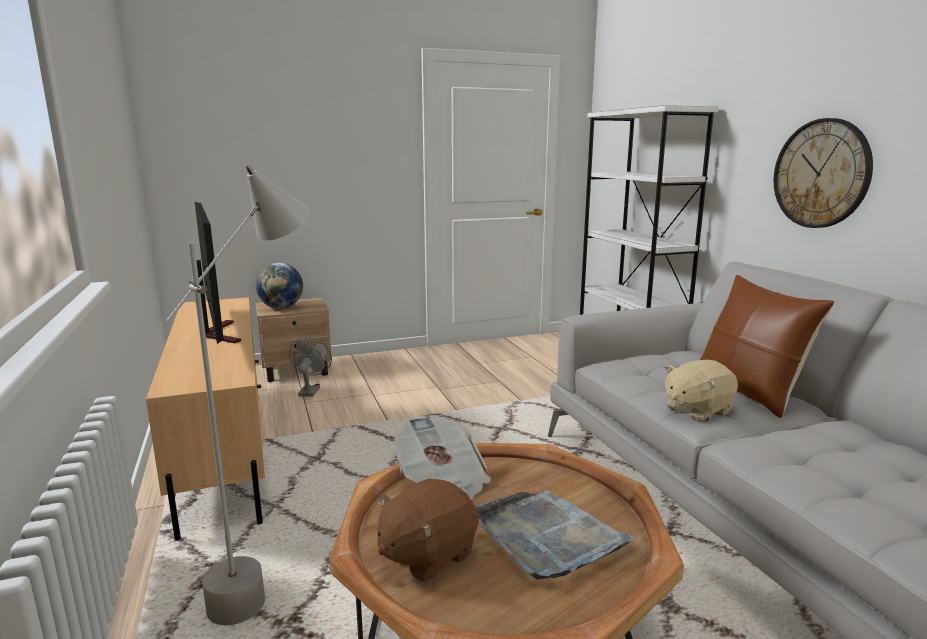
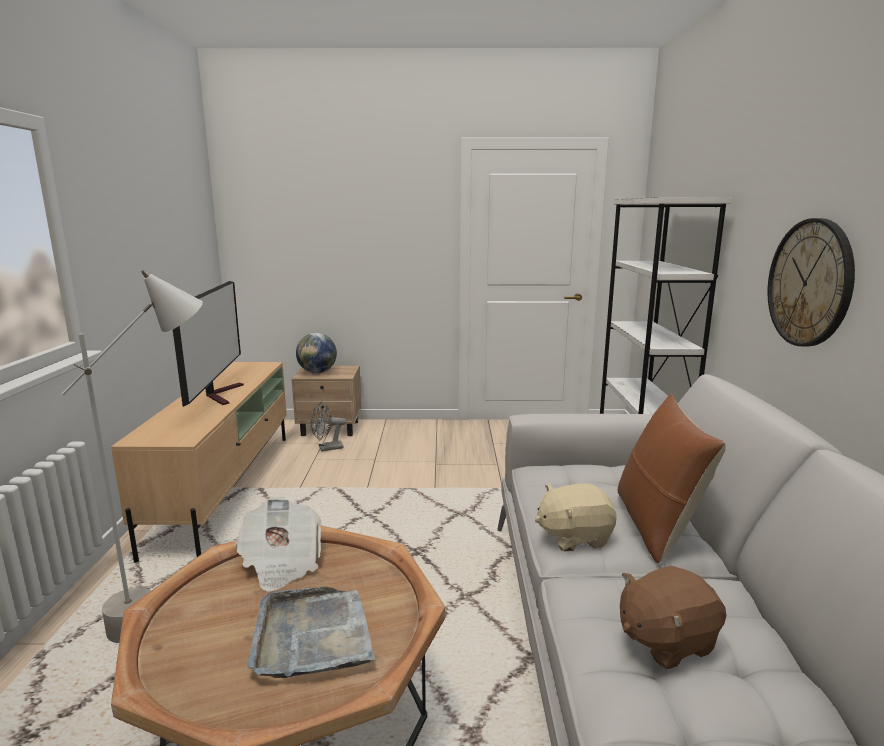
camera: 20 degrees right, 0 degrees up
grey fan [289,337,332,397] -> grey fan turned 135 degrees counterclockwise [311,402,346,451]
brown plush toy [377,479,479,583] -> brown plush toy moved to [620,566,726,670]

